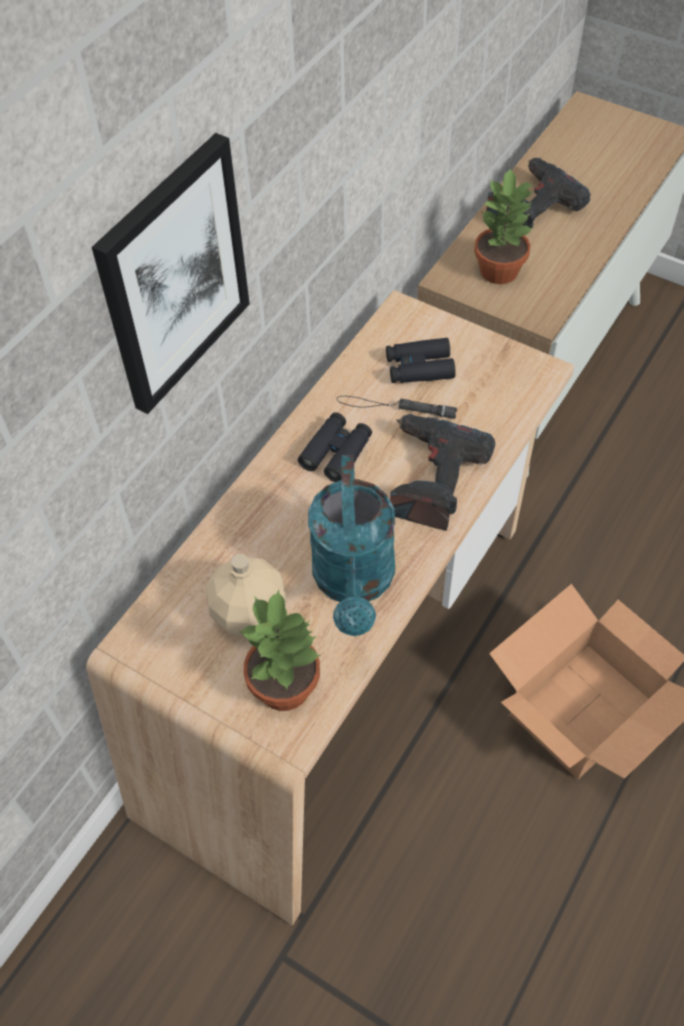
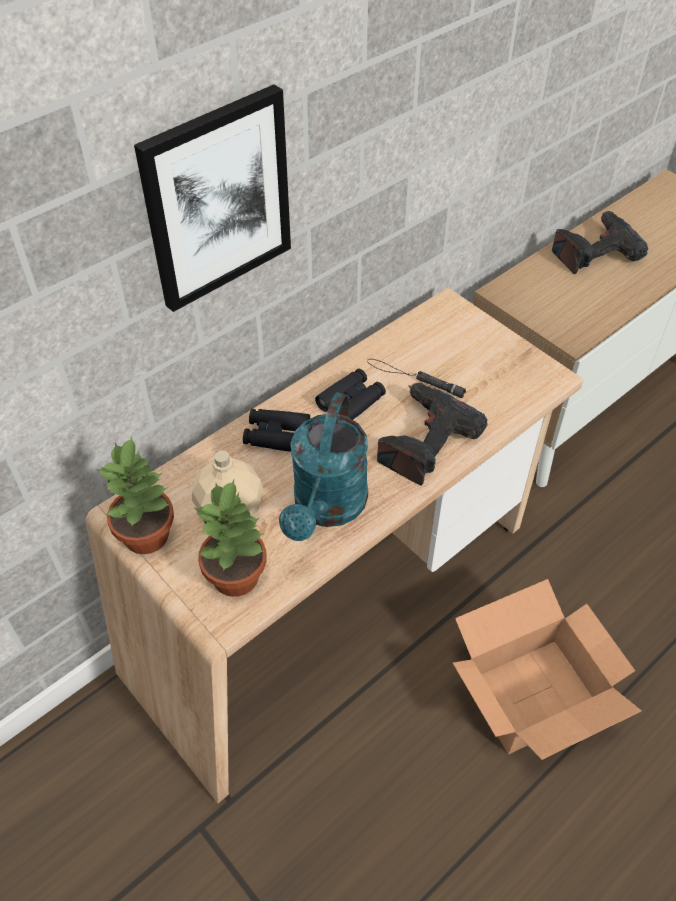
camera: 15 degrees right, 5 degrees down
black binoculars [386,338,456,383] -> black binoculars moved to [243,409,310,452]
potted plant [474,168,534,284] -> potted plant moved to [97,437,174,554]

